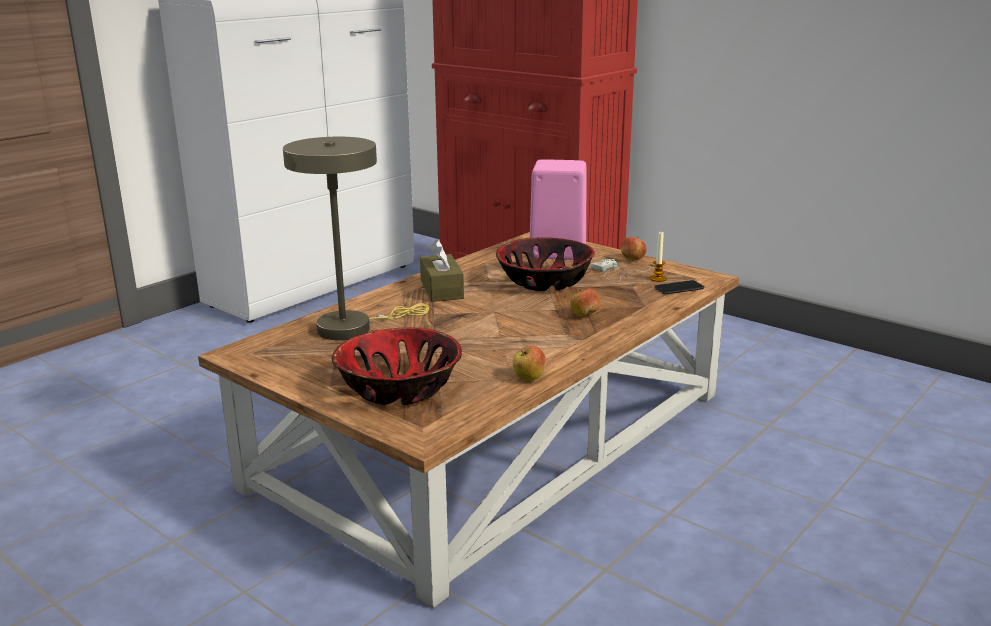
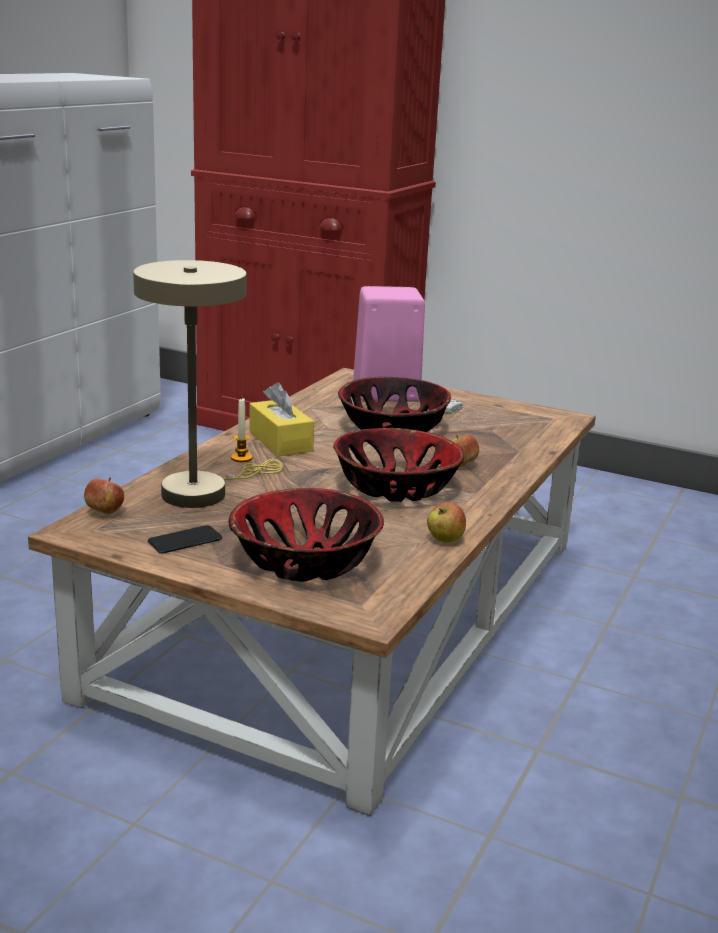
camera: 15 degrees left, 0 degrees up
brown tissue box [420,240,464,302] -> yellow tissue box [249,382,314,456]
apple [621,237,647,260] -> apple moved to [84,478,124,514]
candle [650,232,667,282] -> candle moved to [231,399,253,462]
phone [654,280,705,294] -> phone moved to [148,525,222,553]
none -> bowl [333,428,465,502]

